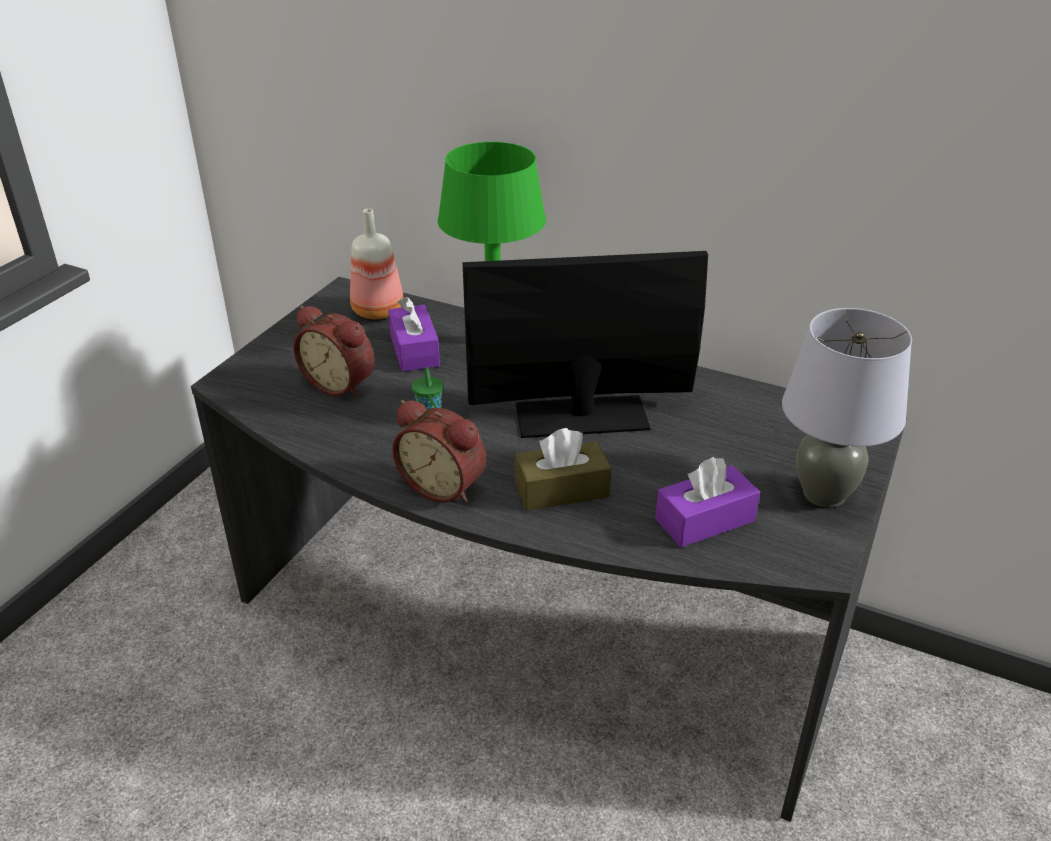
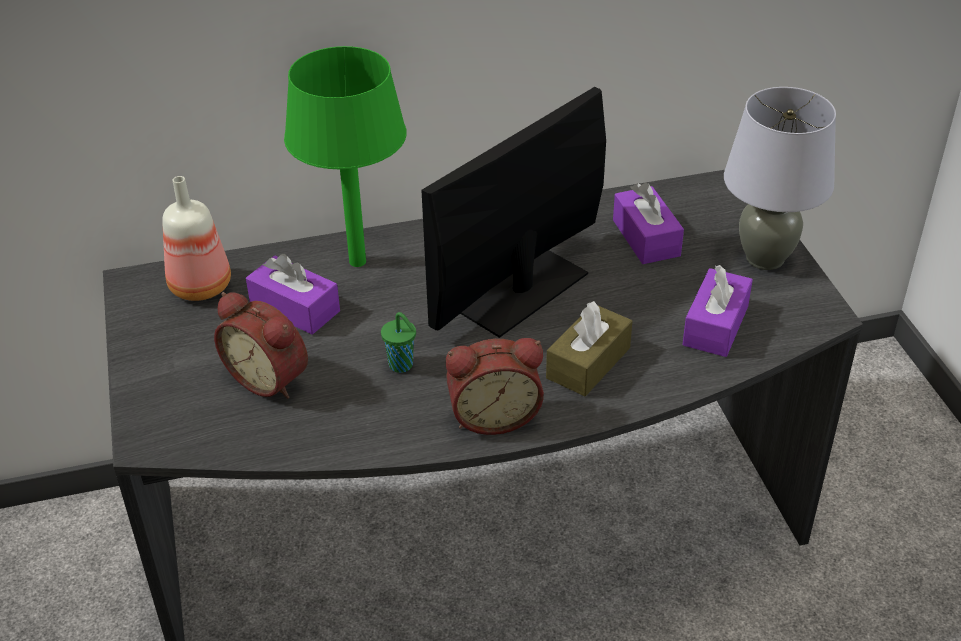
camera: 40 degrees left, 5 degrees up
alarm clock [294,306,375,398] -> alarm clock turned 45 degrees clockwise [214,292,308,399]
none -> purple tissue box [613,183,684,264]

